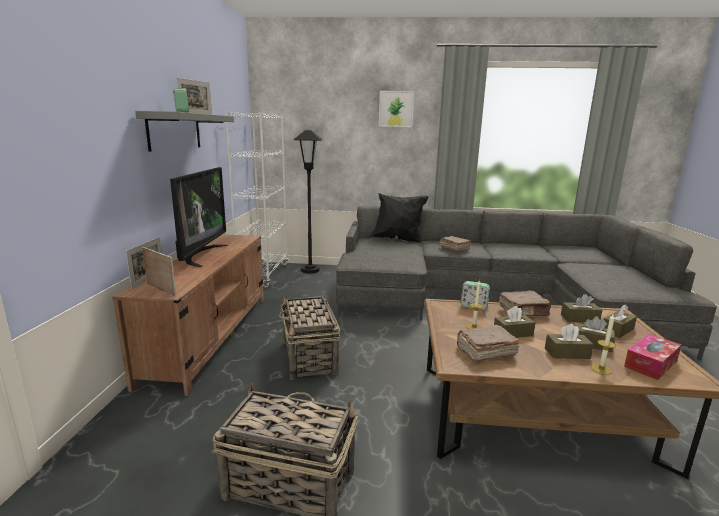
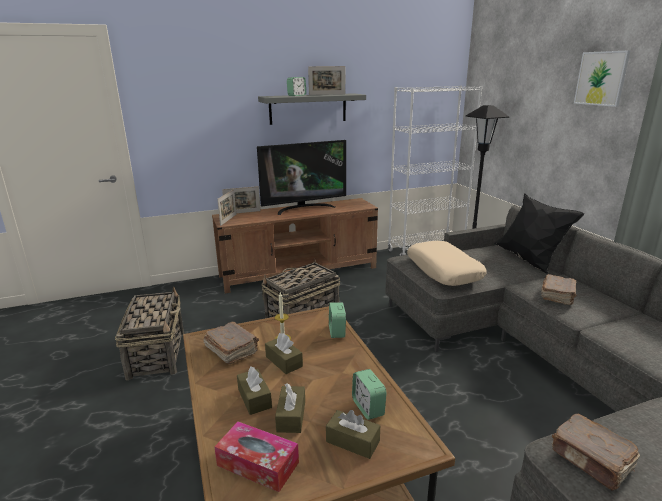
camera: 65 degrees right, 5 degrees up
brown book [499,291,551,316] -> brown book moved to [551,414,640,491]
brown tissue box [561,294,602,322] -> alarm clock [352,369,386,420]
candle [591,314,616,375] -> none
none -> beige pillow [407,241,487,286]

